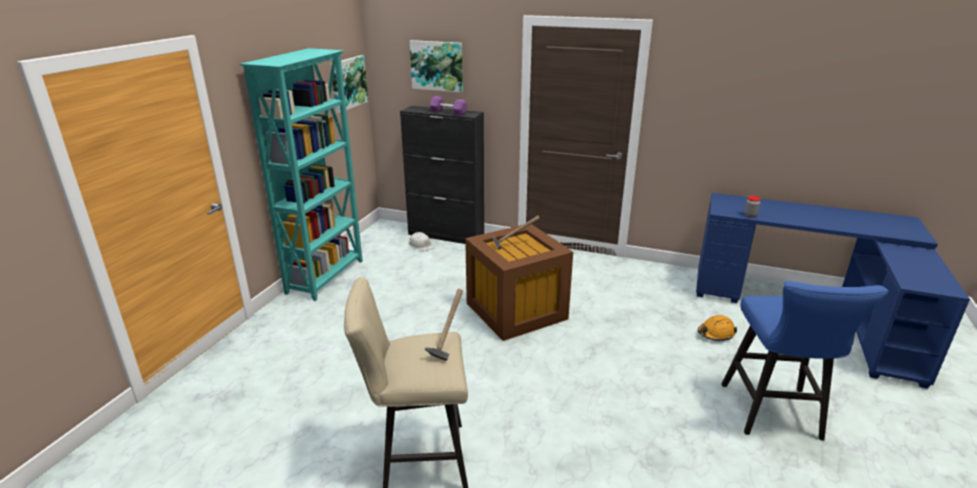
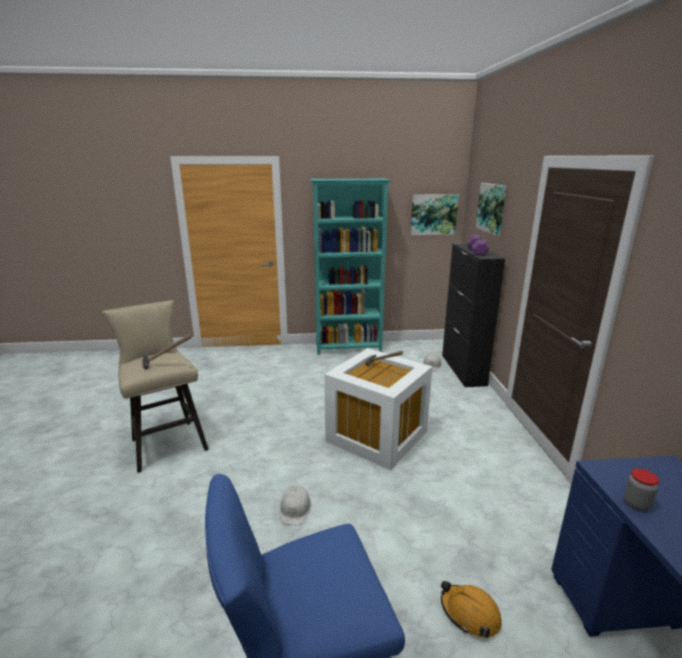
camera: 65 degrees right, 5 degrees down
brown storage box [465,224,573,341] -> white storage box [324,348,433,470]
none -> white hard hat [280,485,311,525]

